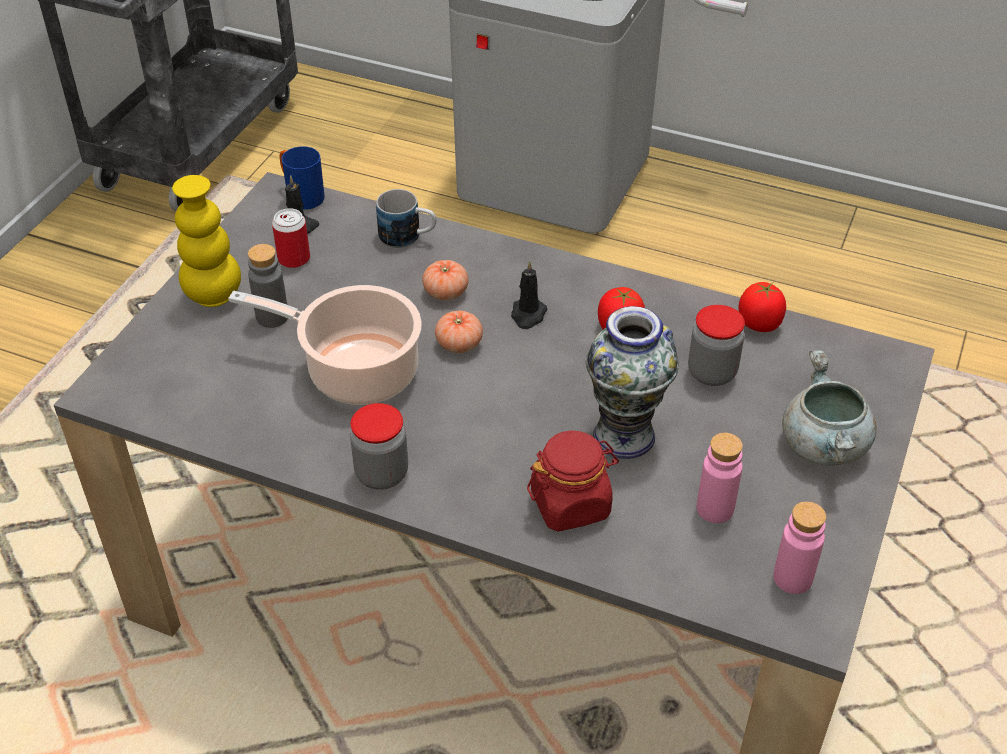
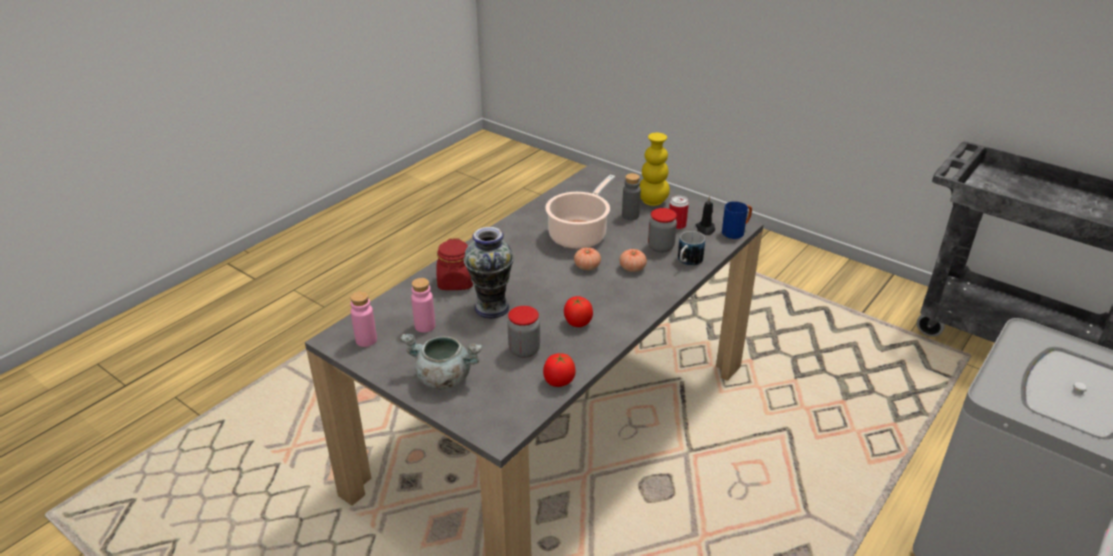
camera: 105 degrees right, 10 degrees down
jar [350,403,408,490] -> jar moved to [648,208,677,253]
black candle [511,261,547,329] -> none

